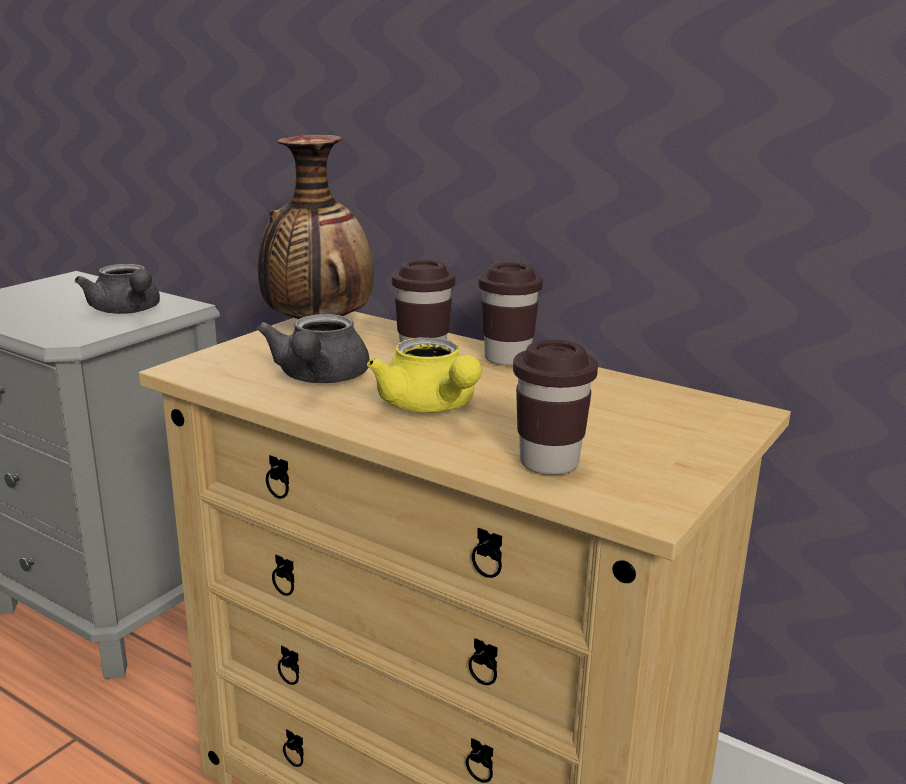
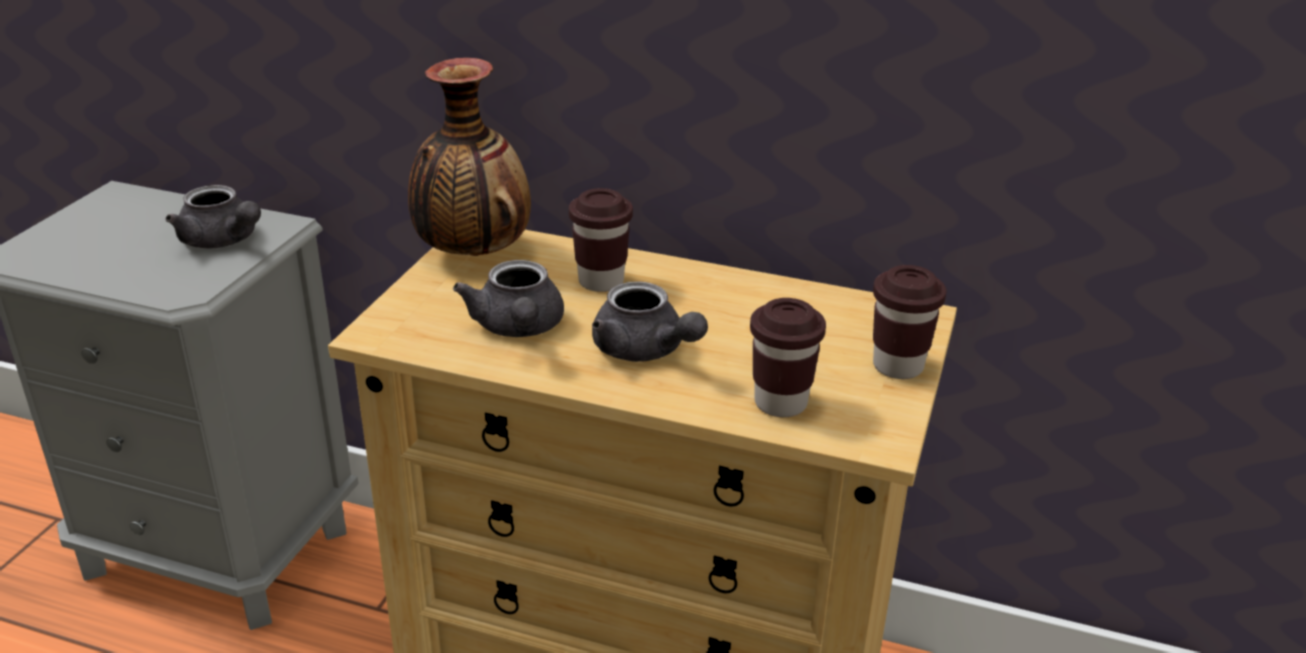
camera: 15 degrees left, 10 degrees up
yellow teapot [367,337,482,413] -> grey teapot [592,281,708,362]
brown cup [478,262,543,366] -> brown cup moved to [873,265,947,379]

